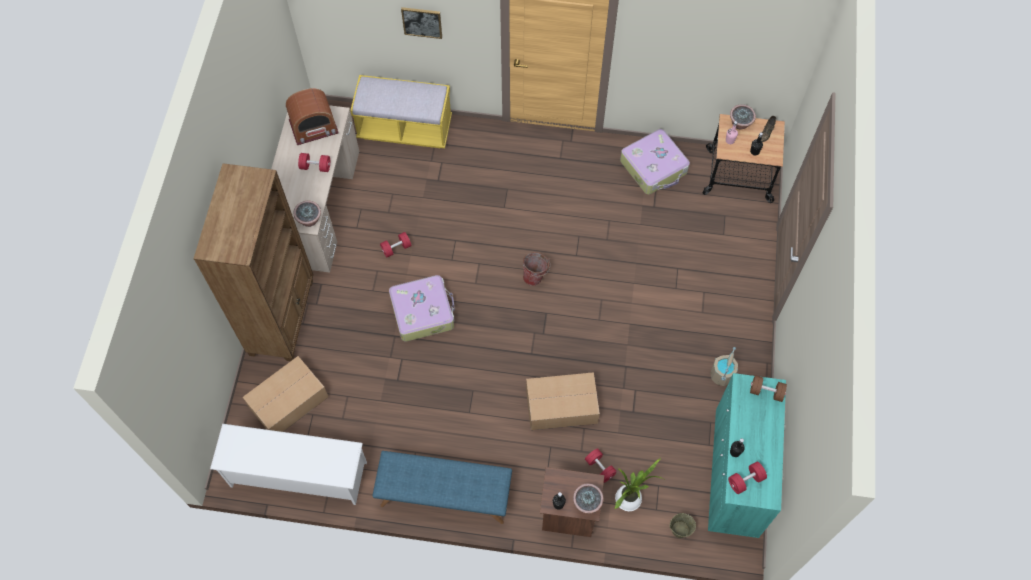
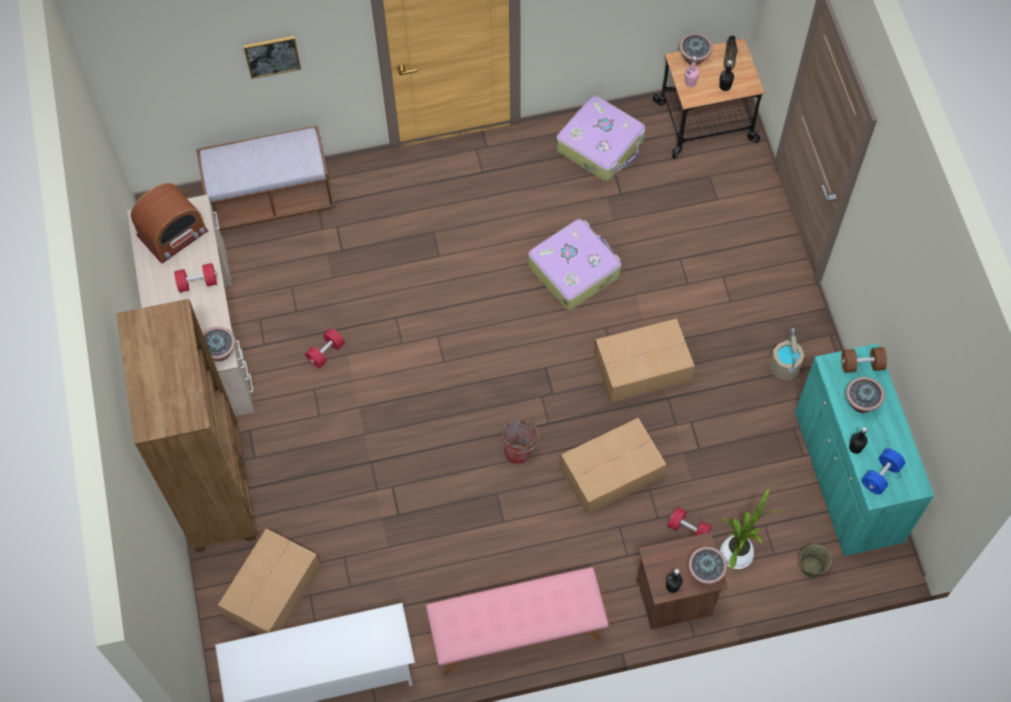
camera: 20 degrees left, 0 degrees up
yellow bench [350,75,452,148] -> brown bench [196,125,335,230]
blue bench [372,451,512,524] -> pink bench [426,567,609,676]
suitcase [389,275,455,342] -> suitcase moved to [528,219,621,310]
bucket [523,252,550,286] -> bucket moved to [501,419,539,465]
red dumbbell [728,462,767,494] -> blue dumbbell [862,449,905,495]
none -> cardboard box [594,318,695,403]
none -> potted plant [846,377,884,413]

